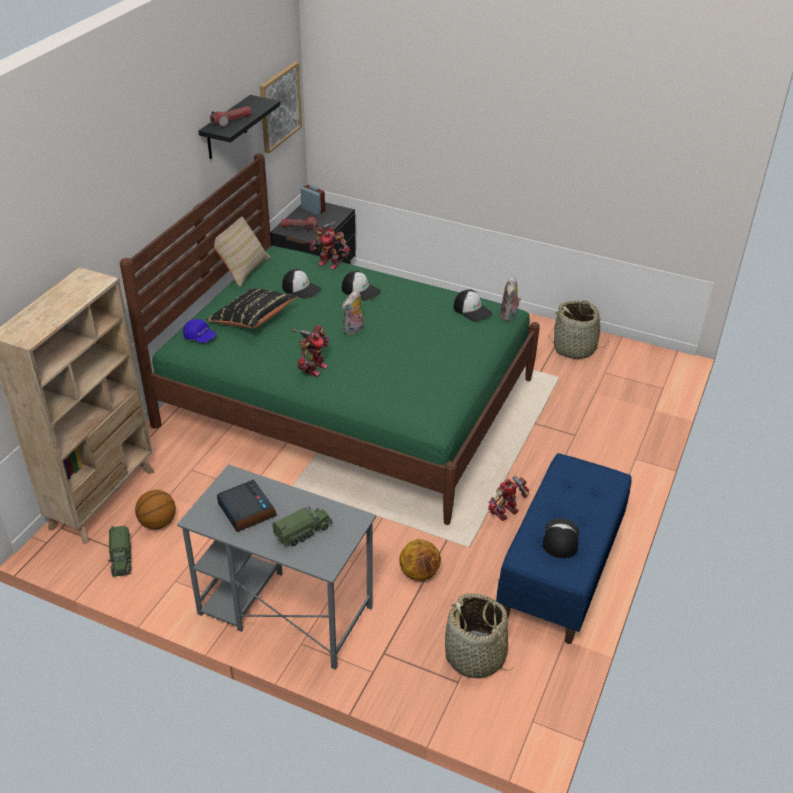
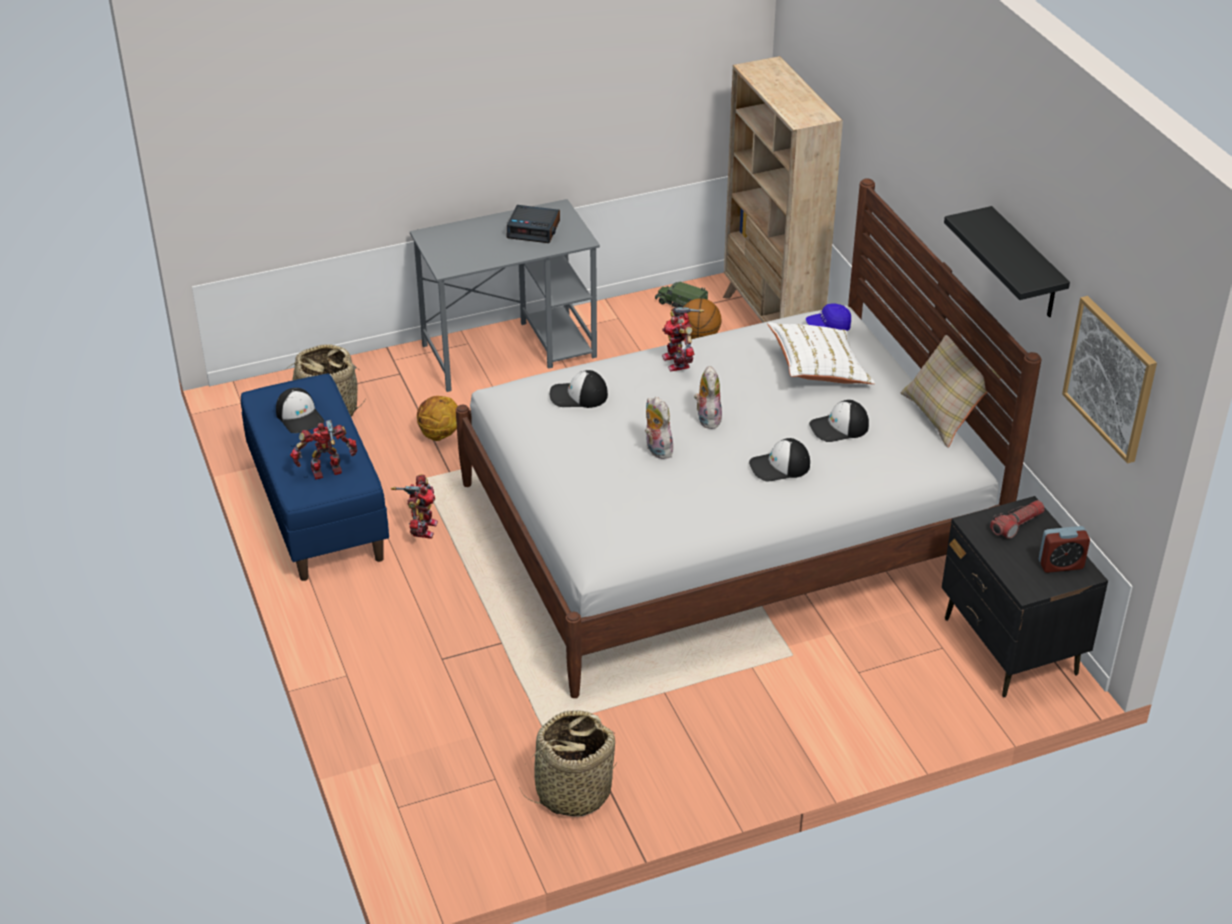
camera: 135 degrees right, 0 degrees up
green bed [120,153,540,525] -> white bed [456,178,1041,698]
black pillow [206,289,298,328] -> white pillow [767,322,875,384]
flashlight [210,106,251,127] -> none
toy truck [272,507,333,546] -> none
toy robot [310,222,350,270] -> toy robot moved to [290,420,357,479]
cap [453,289,492,321] -> cap moved to [550,370,608,408]
plush toy [500,276,521,321] -> plush toy moved to [645,397,673,459]

